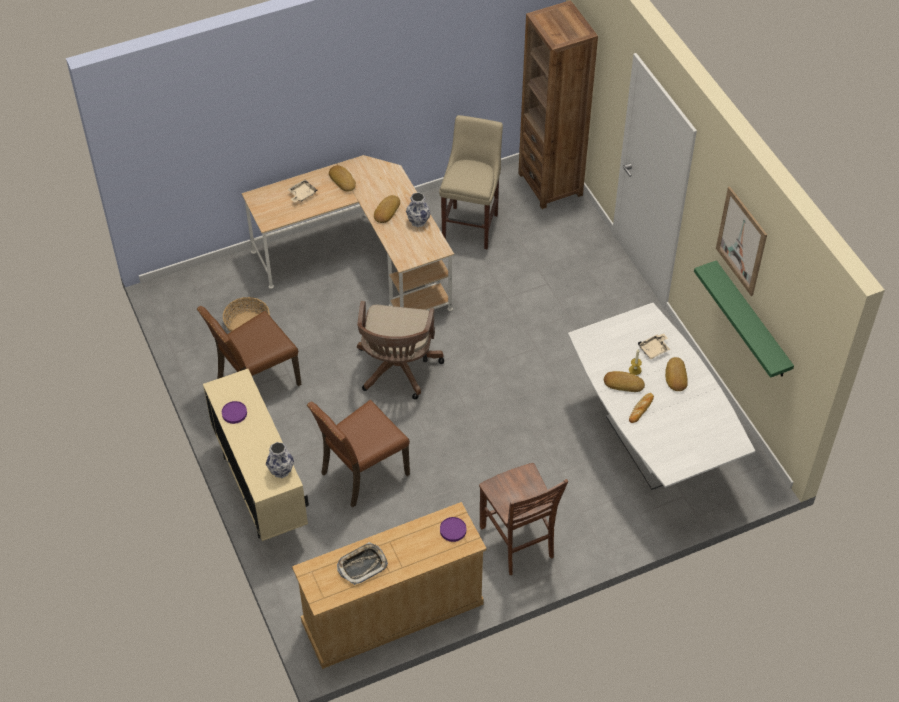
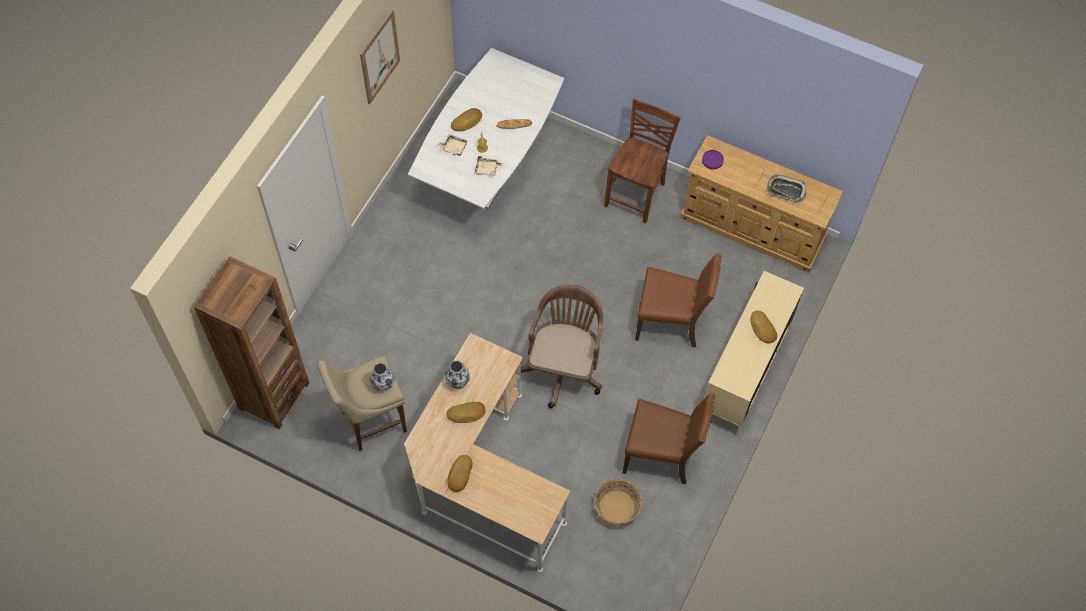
camera: 130 degrees left, 10 degrees up
purple plate [222,401,247,424] -> none
vase [266,442,294,478] -> vase moved to [370,362,395,392]
beige tray [288,180,318,203] -> beige tray moved to [474,156,504,176]
brown office chair [357,301,444,400] -> brown office chair turned 45 degrees counterclockwise [521,284,603,408]
bread [604,371,645,392] -> bread moved to [750,311,777,343]
green shelf [694,260,794,378] -> none

